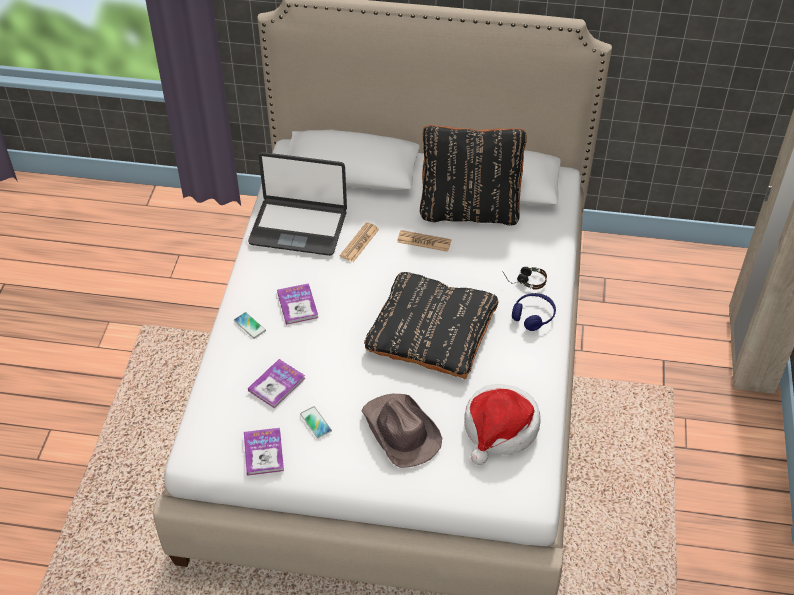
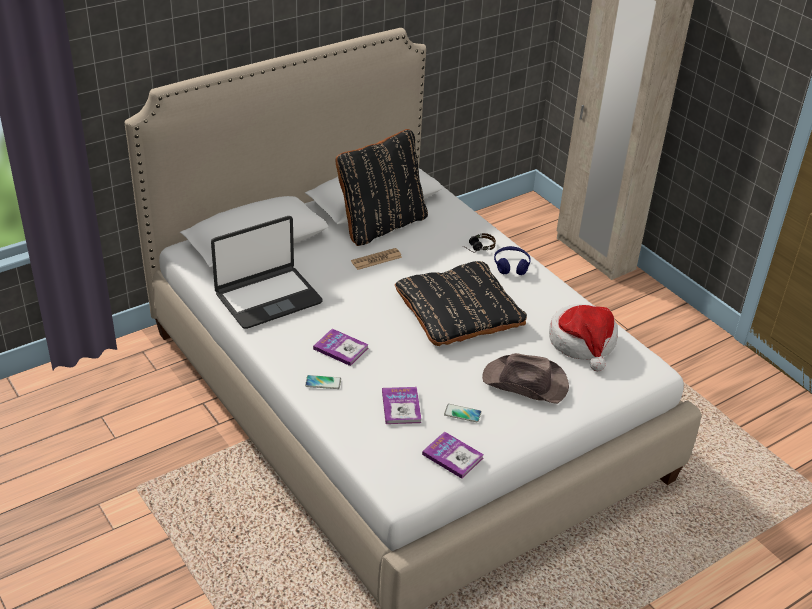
camera: 45 degrees left, 10 degrees down
newspaper [340,222,379,262] -> none

